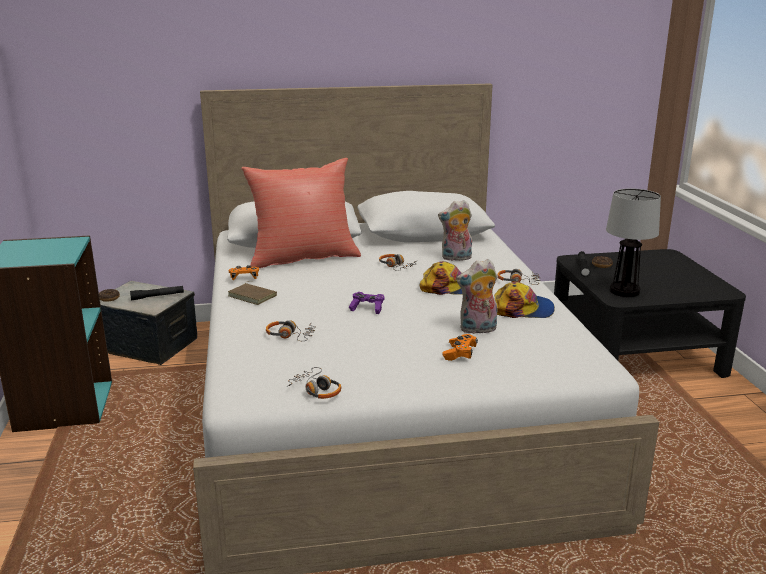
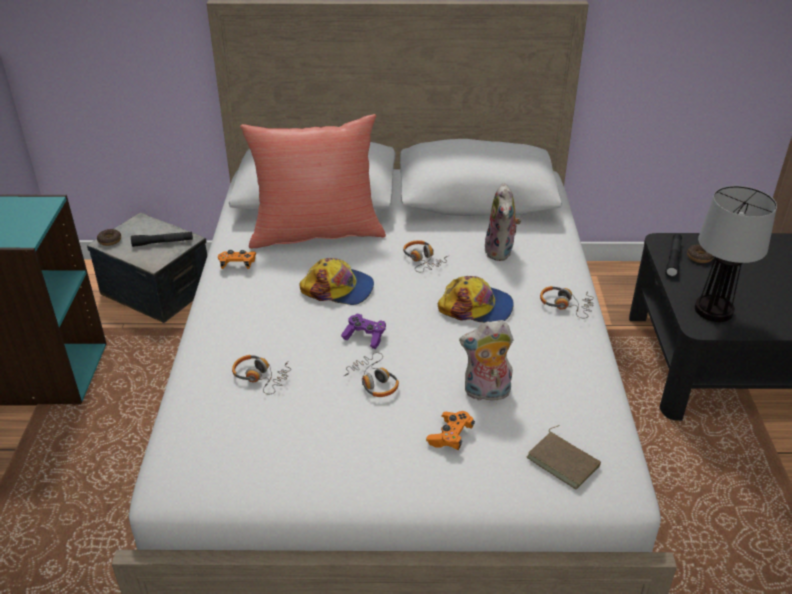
camera: 10 degrees right, 15 degrees up
brown book [228,281,277,305] -> brown book moved to [527,425,601,489]
headphones [286,367,341,399] -> headphones moved to [344,352,399,397]
plush toy [438,200,472,261] -> plush toy turned 90 degrees counterclockwise [484,183,521,261]
cap [494,282,555,318] -> cap moved to [299,258,374,305]

